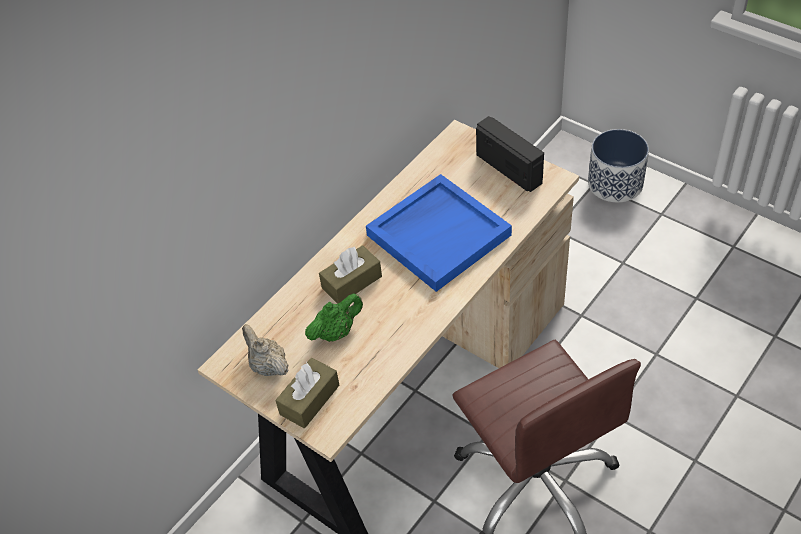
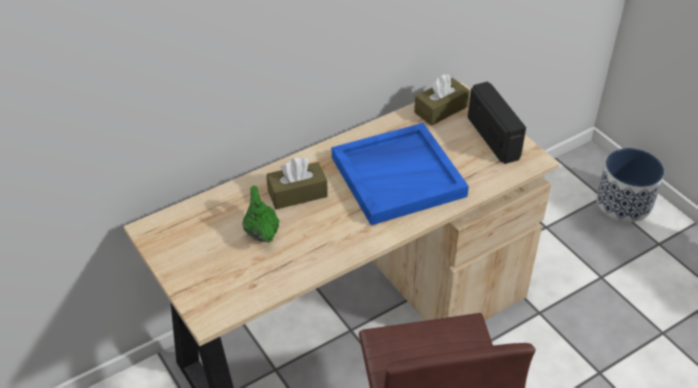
camera: 15 degrees right, 5 degrees down
beige teapot [242,324,289,376] -> none
brown tissue box [275,358,339,428] -> brown tissue box moved to [414,74,470,126]
green teapot [305,293,363,342] -> green teapot turned 90 degrees counterclockwise [242,186,279,243]

